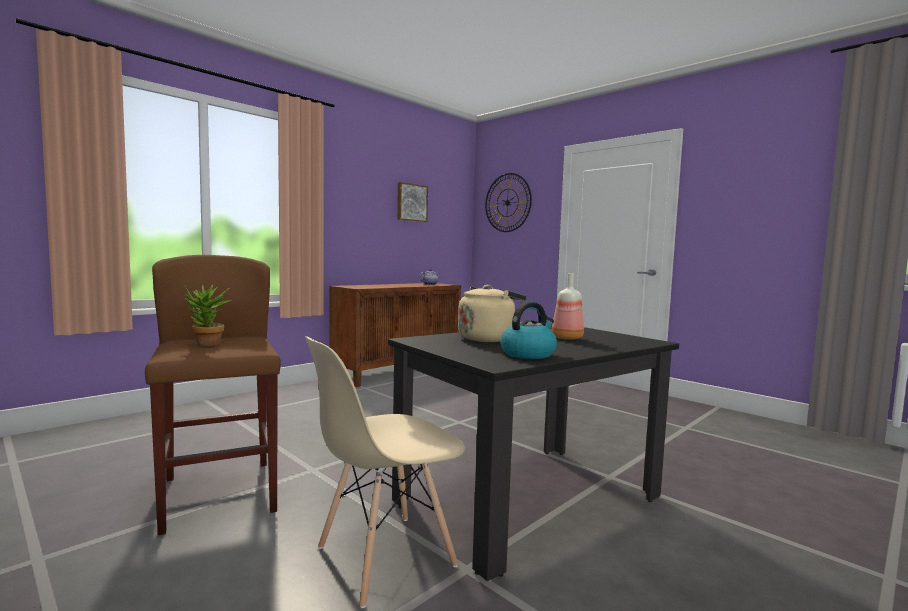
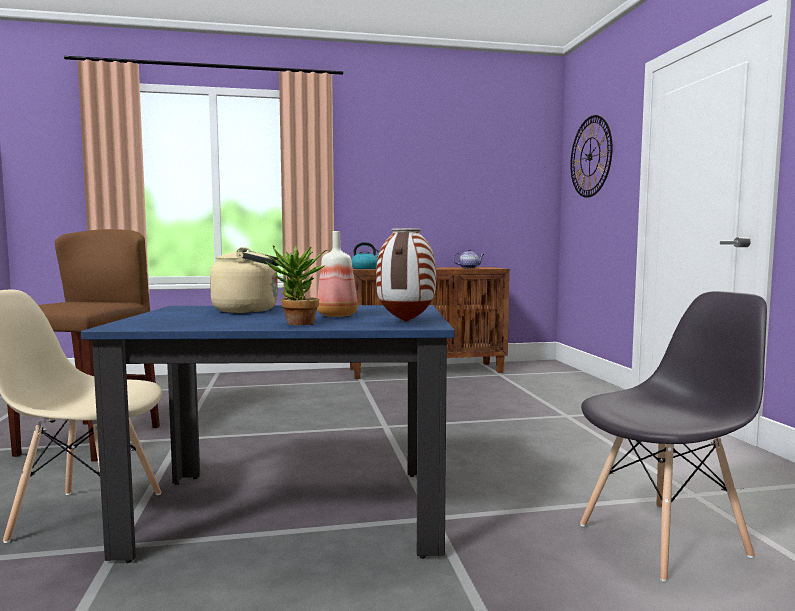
camera: 35 degrees right, 0 degrees up
potted plant [185,285,231,346] -> potted plant moved to [265,245,327,325]
black dining table [388,325,679,581] -> blue dining table [81,305,455,563]
picture [397,182,428,222] -> none
kettle [501,302,557,359] -> kettle moved to [351,242,380,269]
none -> vase [376,228,436,322]
none -> grey chair [580,291,767,582]

